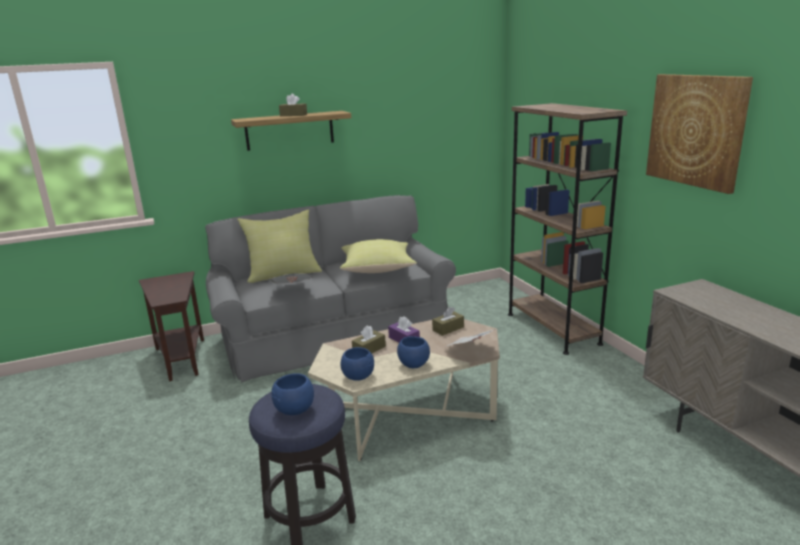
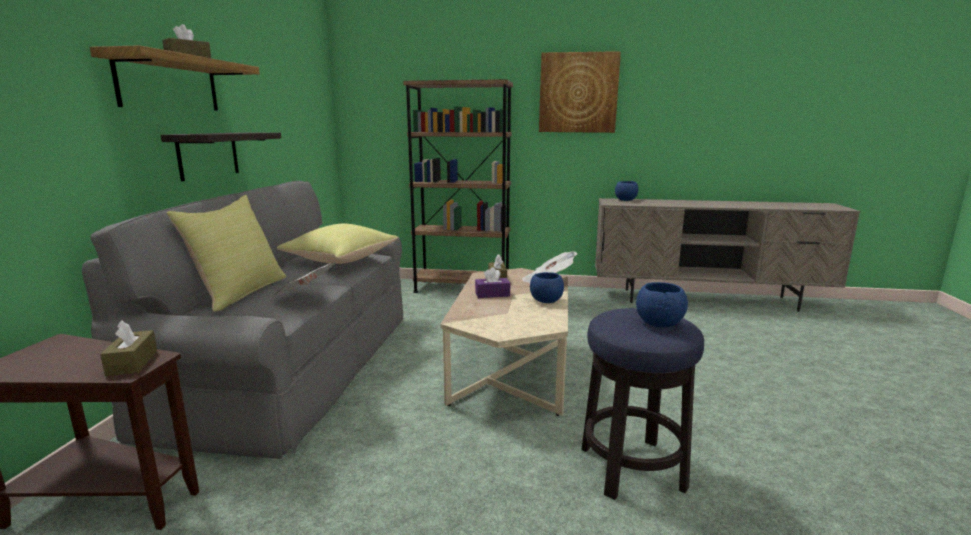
camera: 60 degrees left, 5 degrees down
blue bowl [341,347,374,381] -> blue bowl moved to [615,181,639,201]
brown tissue box [352,325,386,354] -> brown tissue box moved to [100,320,157,376]
none -> shelf [161,132,281,181]

